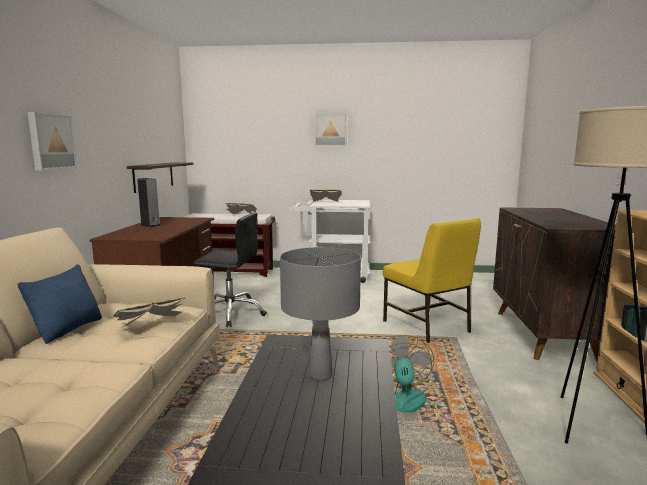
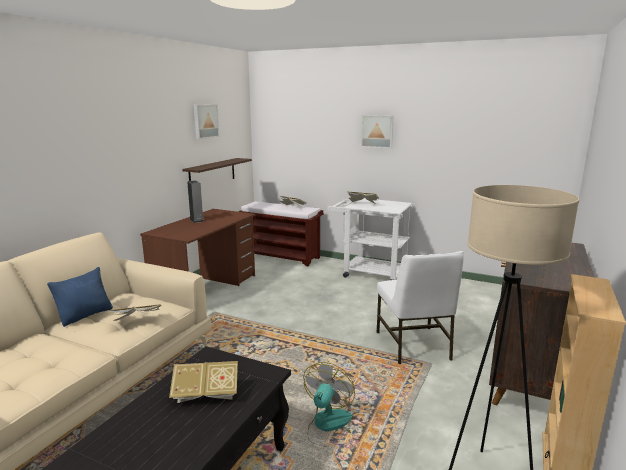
camera: 20 degrees right, 5 degrees up
picture [28,112,77,170] -> picture moved to [194,104,220,139]
black office chair [193,212,267,327] -> none
grey table lamp [280,247,361,381] -> book [169,361,238,403]
yellow chair [383,218,481,343] -> white chair [377,251,464,364]

